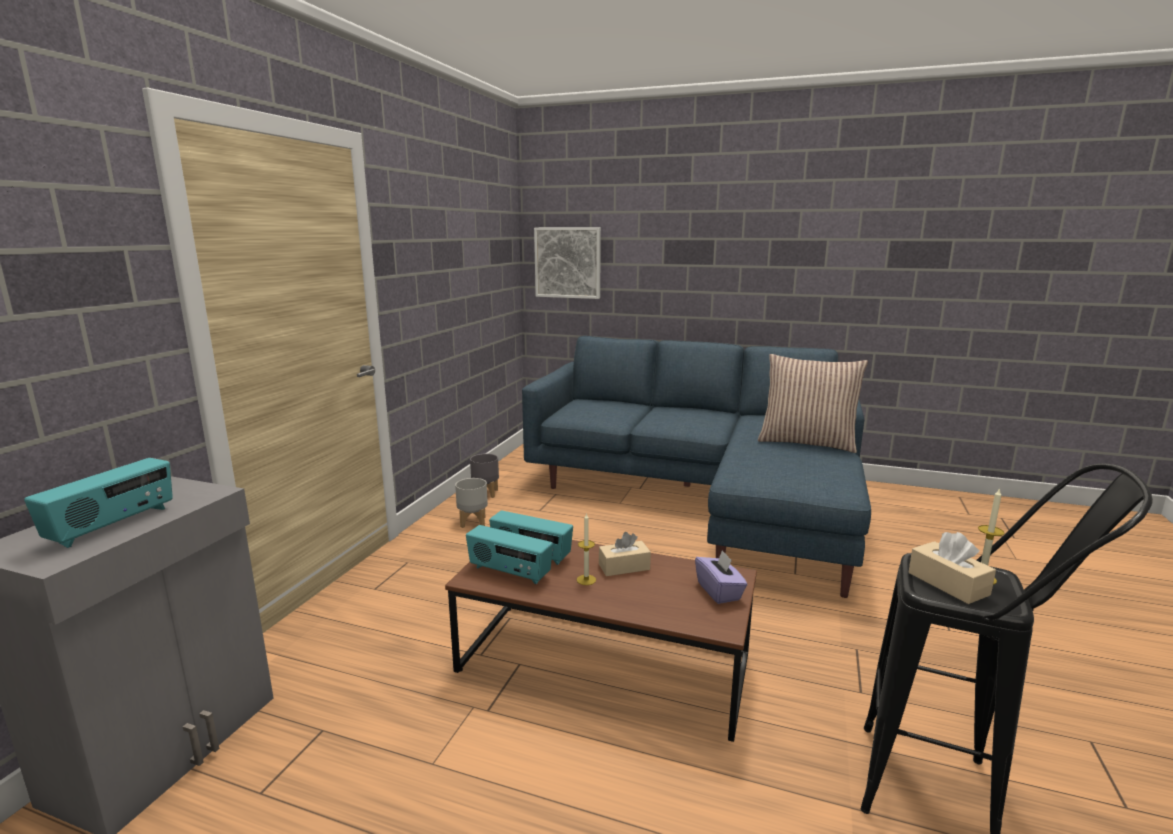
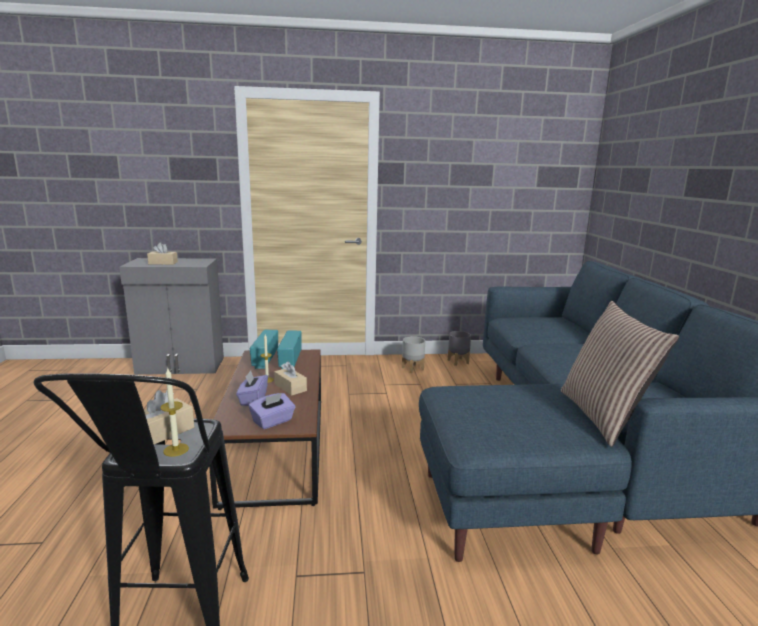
camera: 65 degrees right, 0 degrees up
radio [24,458,173,548] -> beige tissue box [147,242,178,265]
picture [534,227,601,299] -> none
none -> purple tissue box [236,370,268,406]

